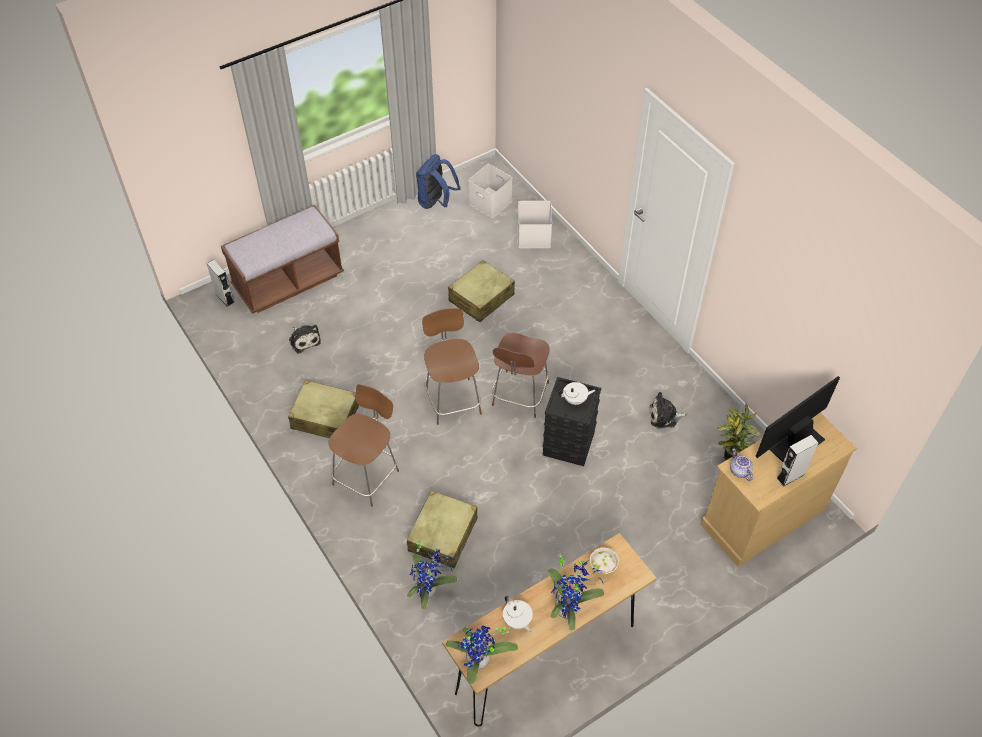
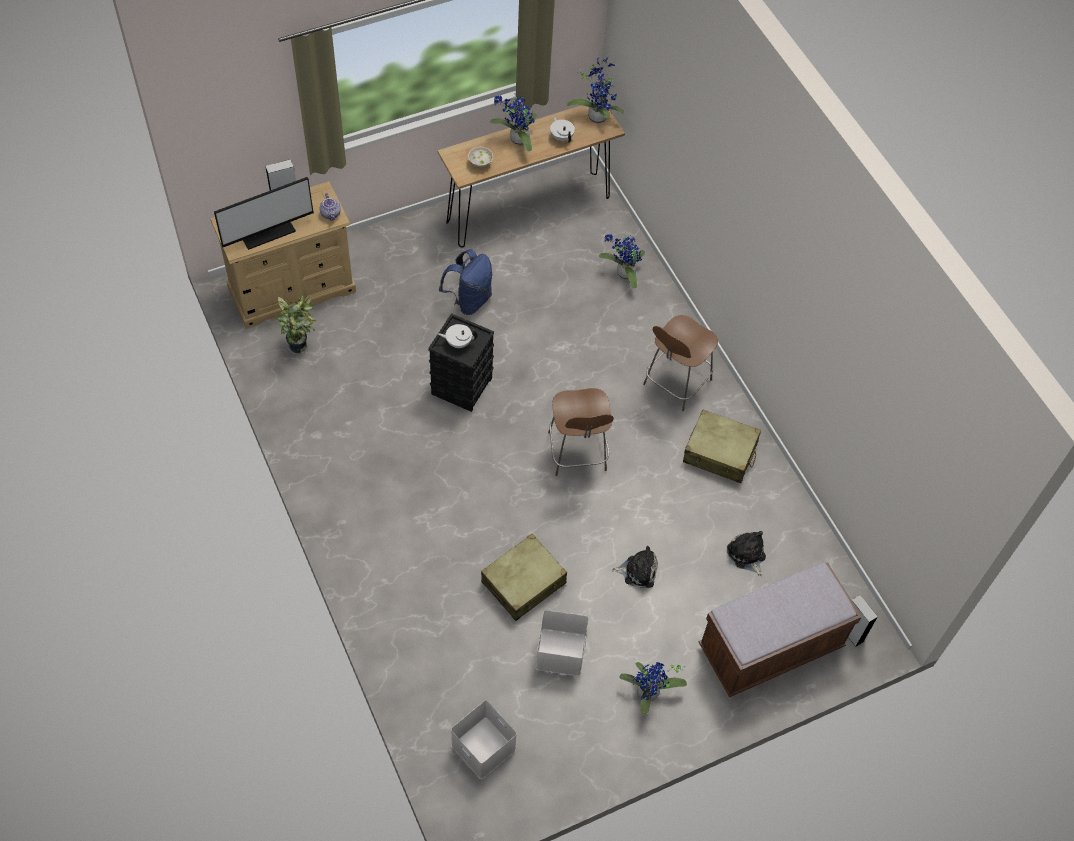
camera: 175 degrees left, 5 degrees up
beige suitcase [407,490,478,568] -> none
blue backpack [416,154,461,209] -> blue backpack moved to [439,249,492,315]
brown chair [492,333,550,418] -> none
white storage box [517,201,552,248] -> white storage box moved to [536,610,588,676]
plush toy [650,392,687,429] -> plush toy moved to [612,546,658,588]
none -> potted plant [620,662,687,715]

